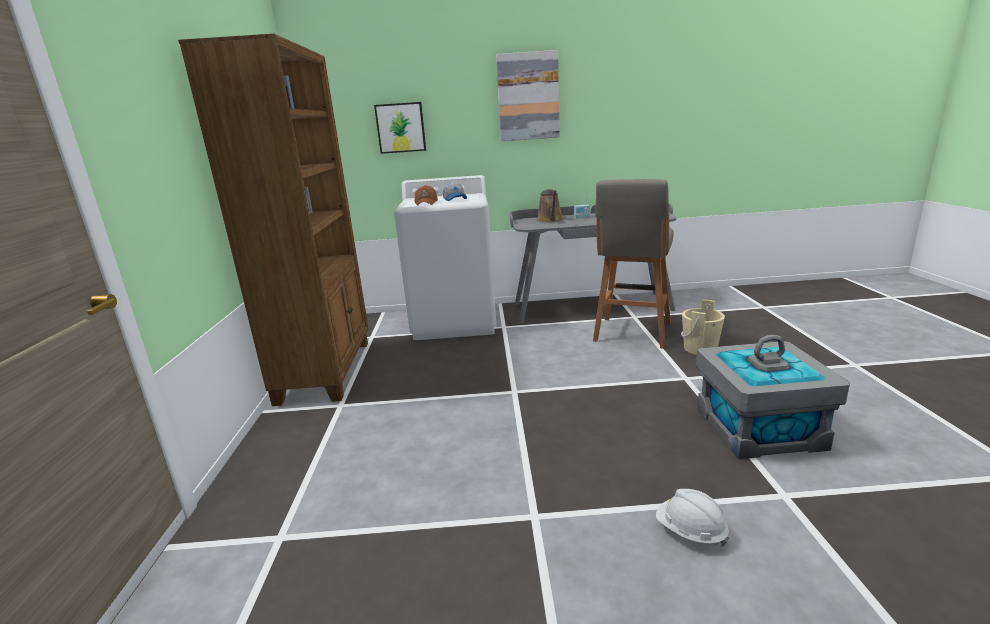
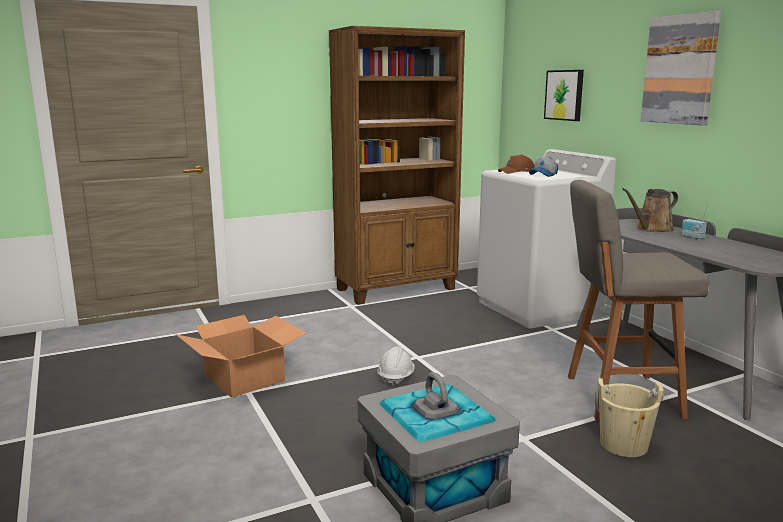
camera: 65 degrees right, 5 degrees down
white hard hat [656,489,729,547] -> white hard hat moved to [377,346,415,387]
none -> cardboard box [176,315,307,398]

